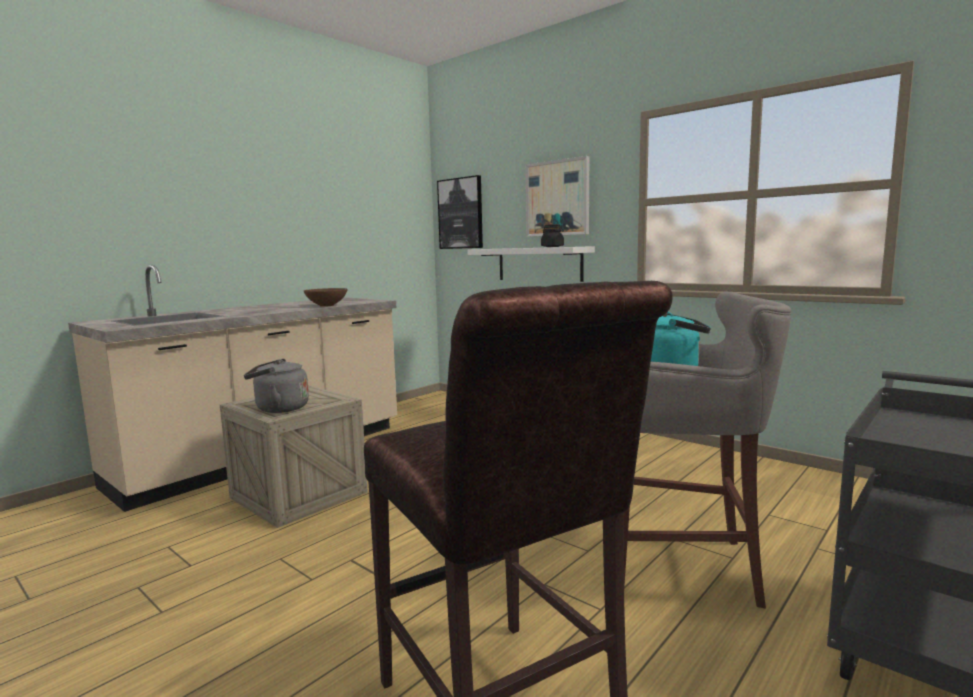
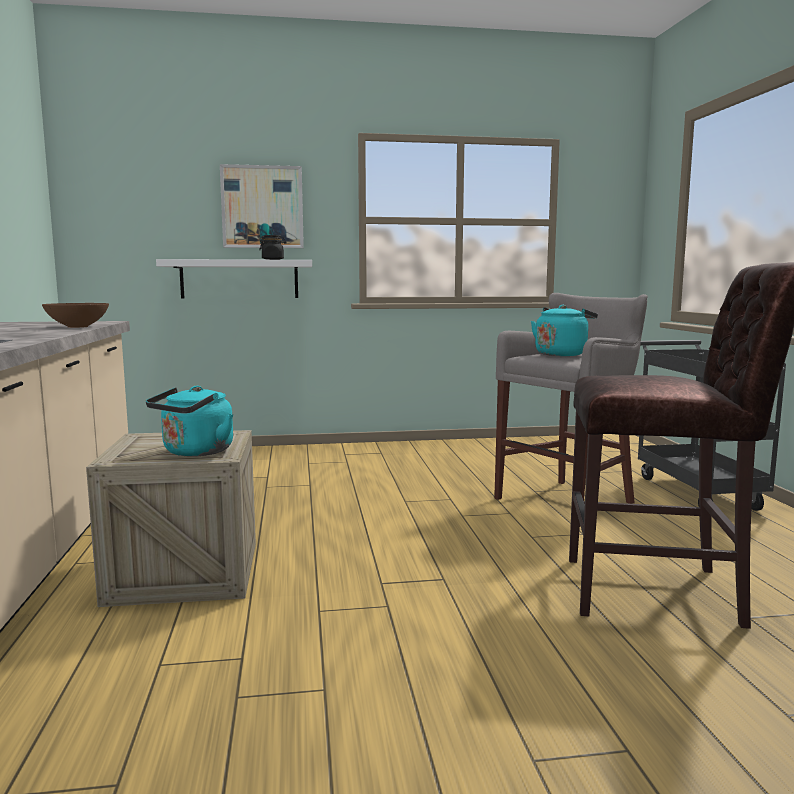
camera: 50 degrees left, 0 degrees up
grey kettle [244,359,309,413] -> turquoise kettle [146,386,233,457]
picture [437,175,483,249] -> none

